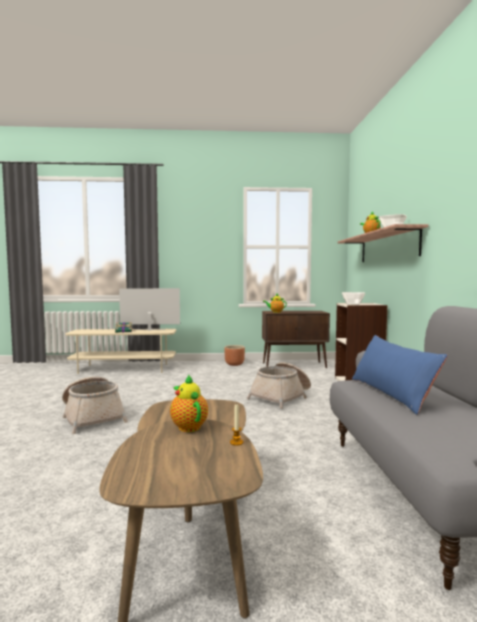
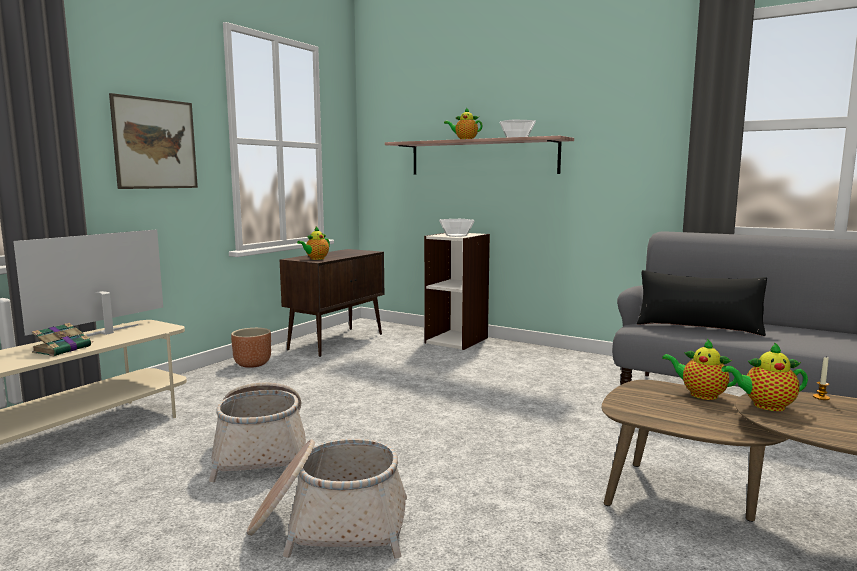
camera: 55 degrees left, 5 degrees up
basket [247,362,311,409] -> basket moved to [209,383,306,482]
blue pillow [352,335,448,415] -> black pillow [637,270,767,336]
none -> picture [109,93,198,189]
none -> teapot [662,339,737,400]

